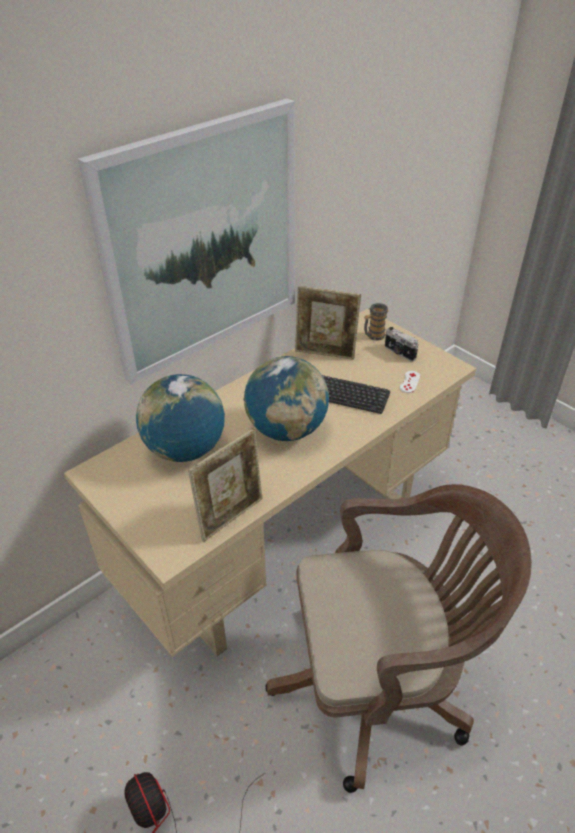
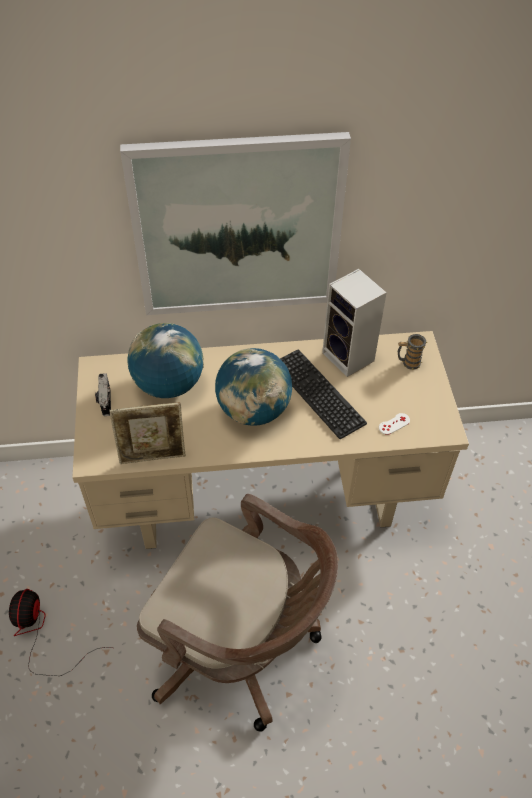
camera: 35 degrees right, 10 degrees up
picture frame [295,286,361,360] -> speaker [322,269,387,377]
camera [385,327,419,361] -> camera moved to [95,373,111,416]

